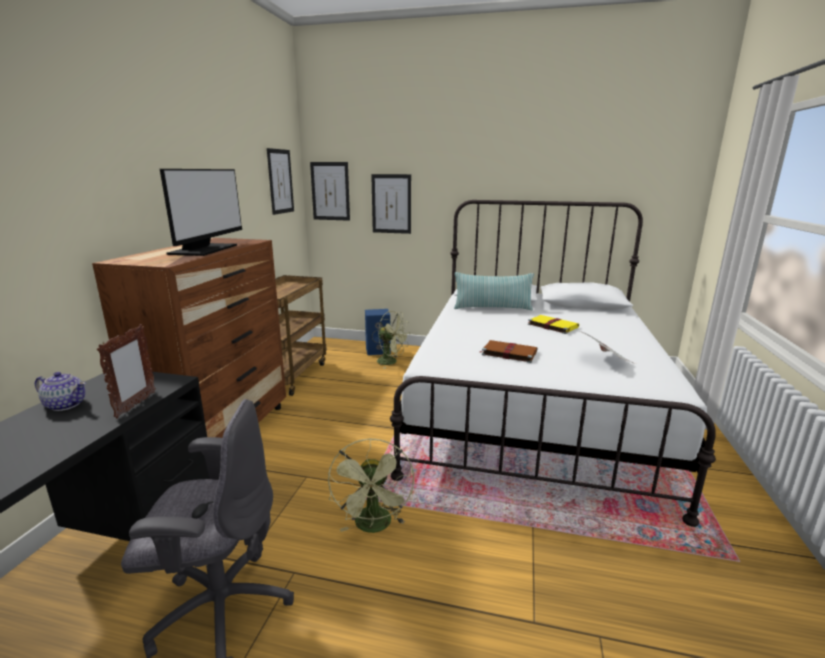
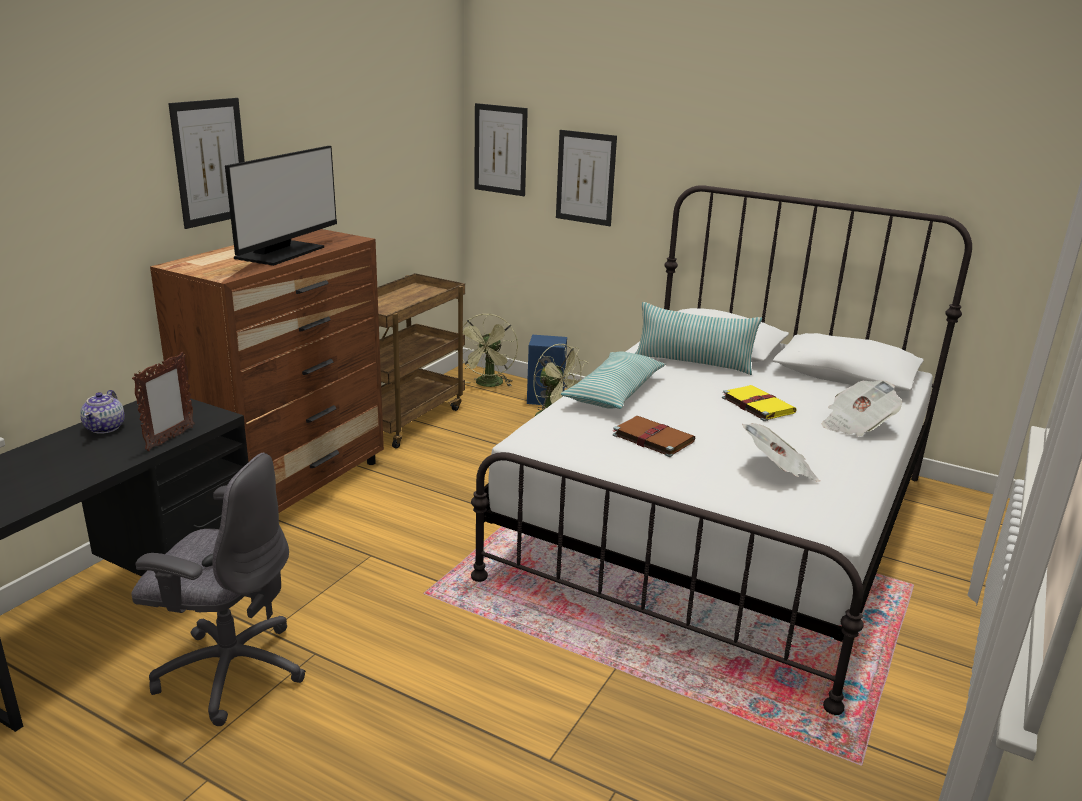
camera: 15 degrees right, 5 degrees up
teapot [35,372,86,411] -> teapot turned 60 degrees clockwise [80,390,125,434]
picture [267,148,294,215] -> picture moved to [168,98,245,229]
green fan [328,439,414,533] -> green fan moved to [457,314,518,387]
none -> pillow [561,352,666,409]
none -> newspaper [822,380,902,436]

